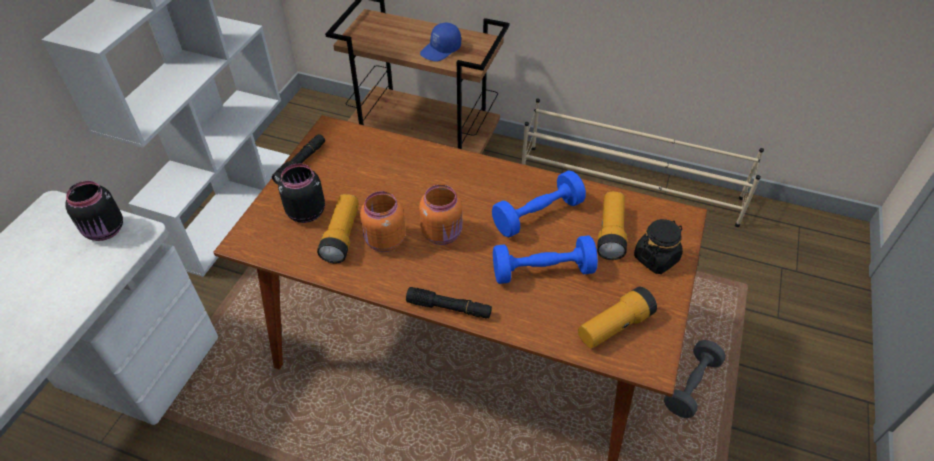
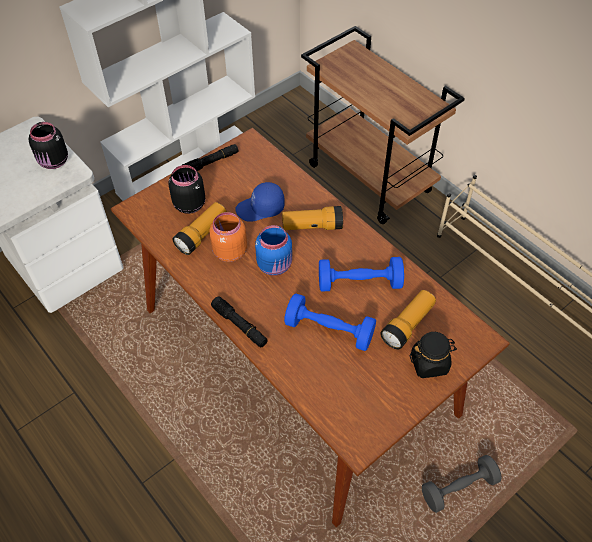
camera: 30 degrees right, 5 degrees up
orange jar [419,185,462,245] -> blue jar [255,225,292,276]
blue cap [420,23,461,62] -> blue cap moved to [235,182,285,222]
flashlight [578,286,657,349] -> flashlight moved to [282,206,343,230]

